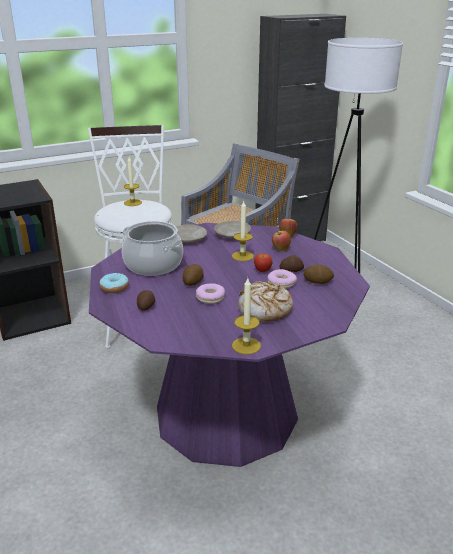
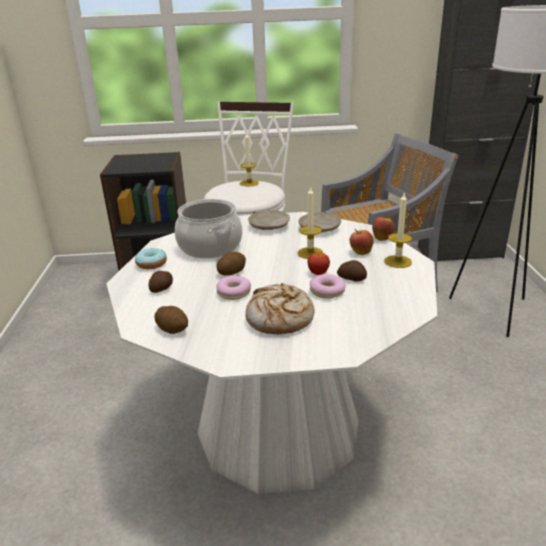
camera: 25 degrees right, 0 degrees up
purple dining table [89,223,370,467] -> white dining table [106,212,437,494]
candle [232,278,261,354] -> candle moved to [384,193,412,268]
potato [304,264,334,284] -> potato moved to [155,306,188,334]

